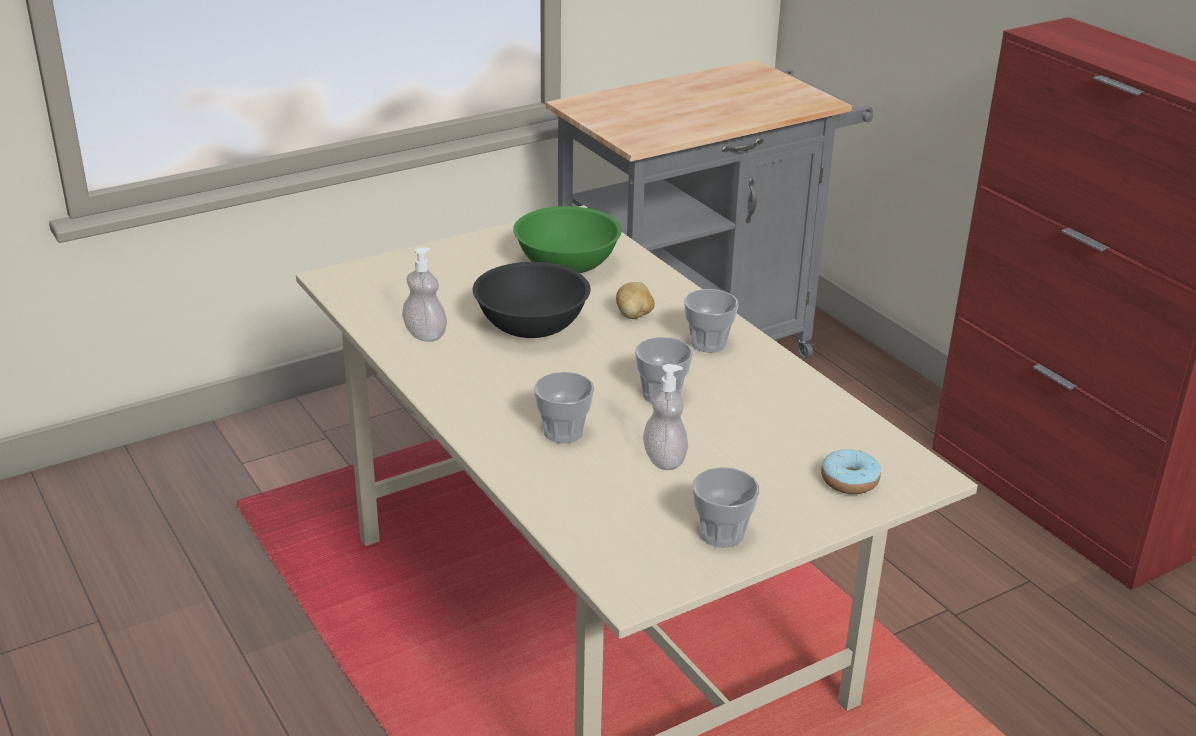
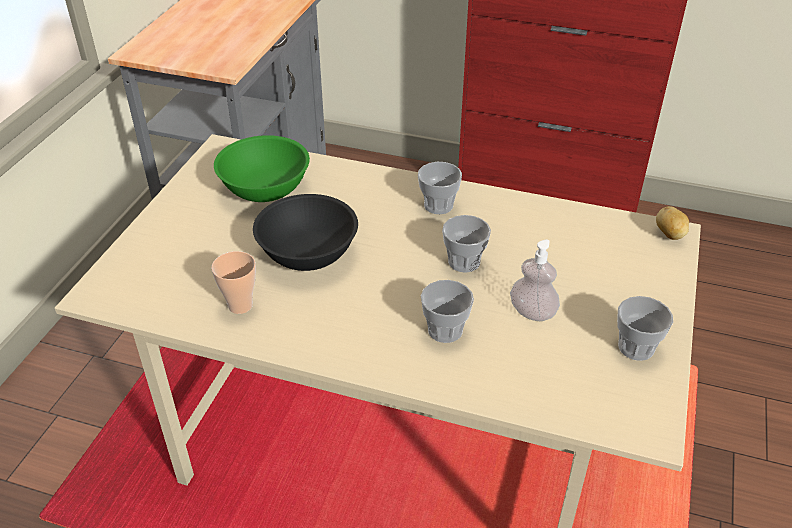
camera: 40 degrees left, 10 degrees up
soap dispenser [402,247,447,342] -> cup [211,251,256,314]
potato [616,282,655,319] -> potato moved to [656,206,689,240]
donut [821,449,881,494] -> none

